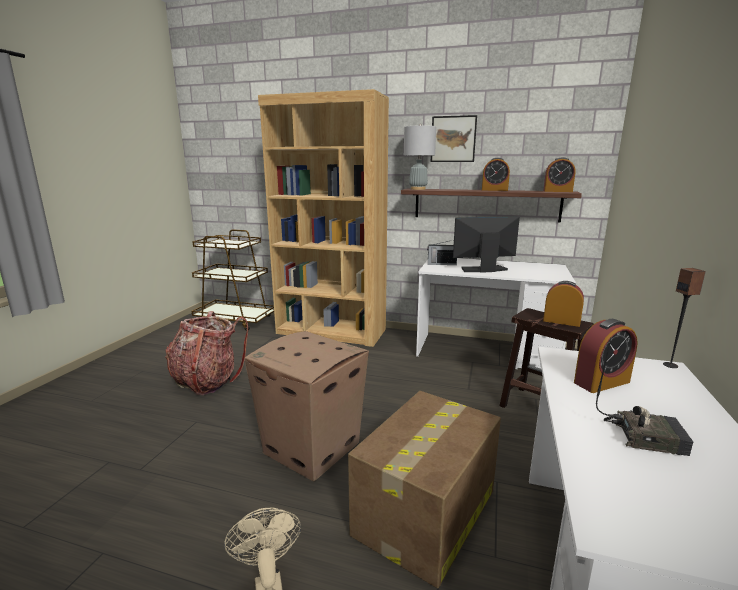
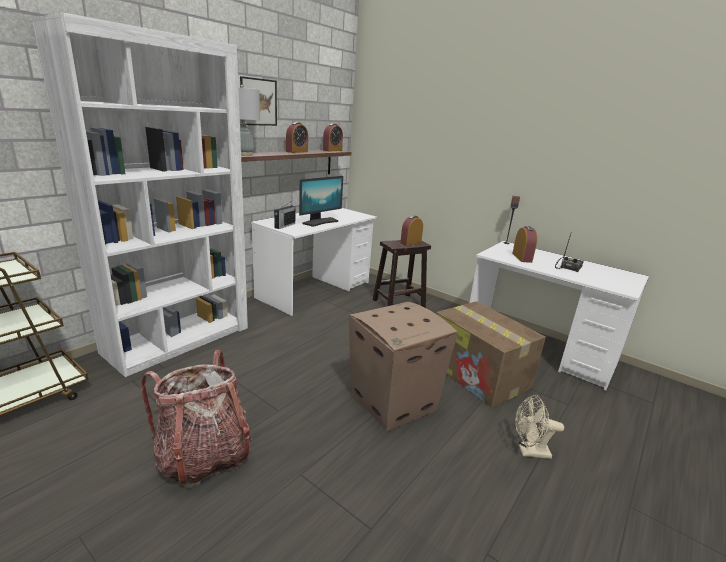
camera: 70 degrees left, 5 degrees up
brown bookcase [258,89,389,347] -> white bookcase [32,13,248,377]
monitor [453,216,520,273] -> monitor turned 150 degrees counterclockwise [299,176,343,227]

